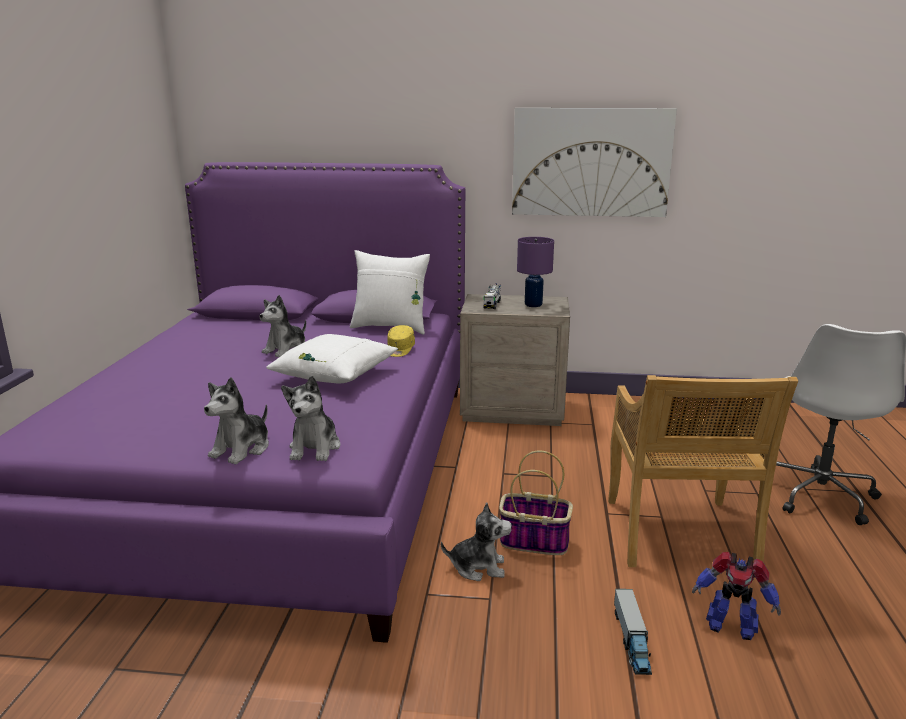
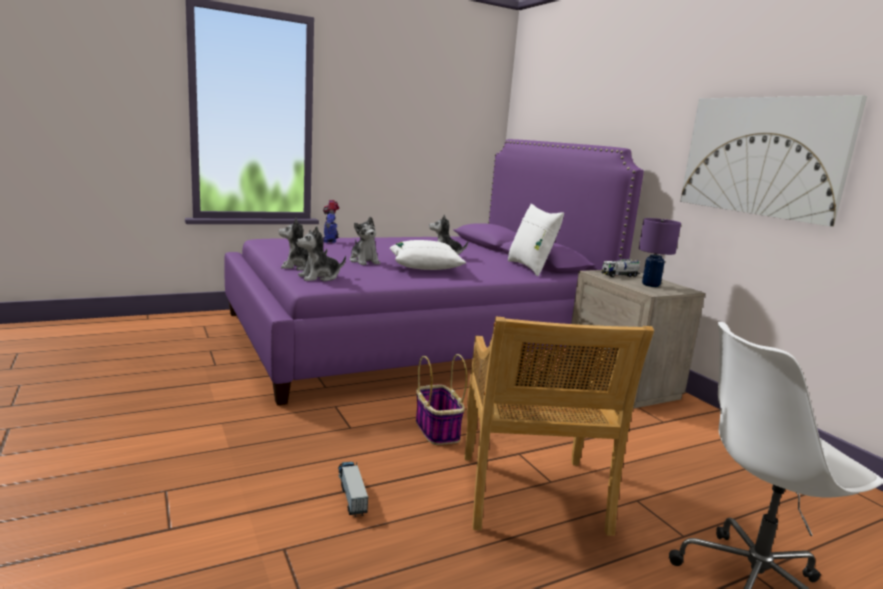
camera: 55 degrees right, 5 degrees down
yellow cap [387,325,415,357] -> none
plush toy [441,502,512,581] -> plush toy moved to [350,217,380,265]
beige chair [608,375,798,567] -> beige chair turned 60 degrees counterclockwise [464,317,654,536]
toy truck [614,589,652,675] -> toy truck turned 105 degrees clockwise [338,462,368,517]
toy robot [692,552,781,640] -> toy robot moved to [323,200,339,243]

